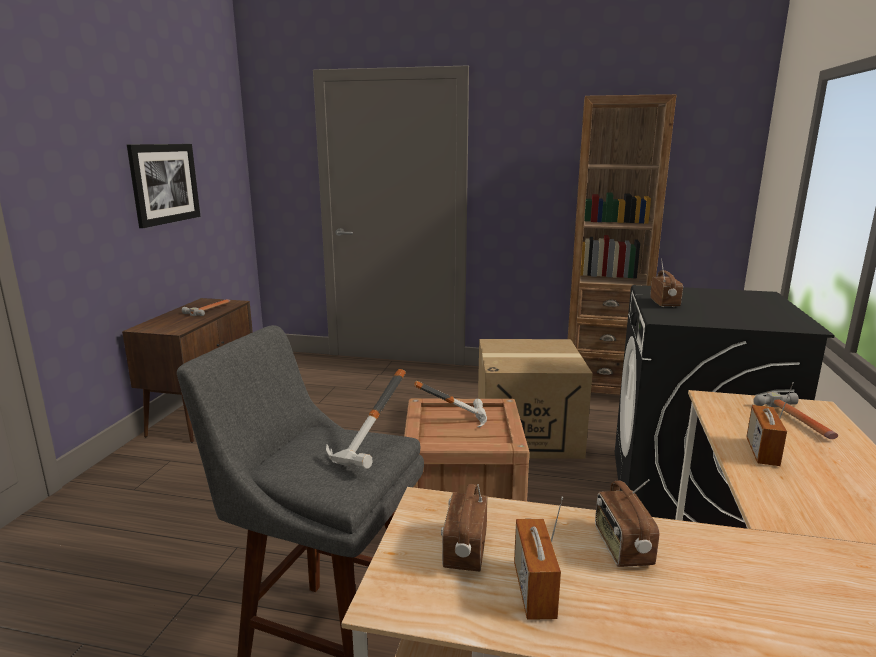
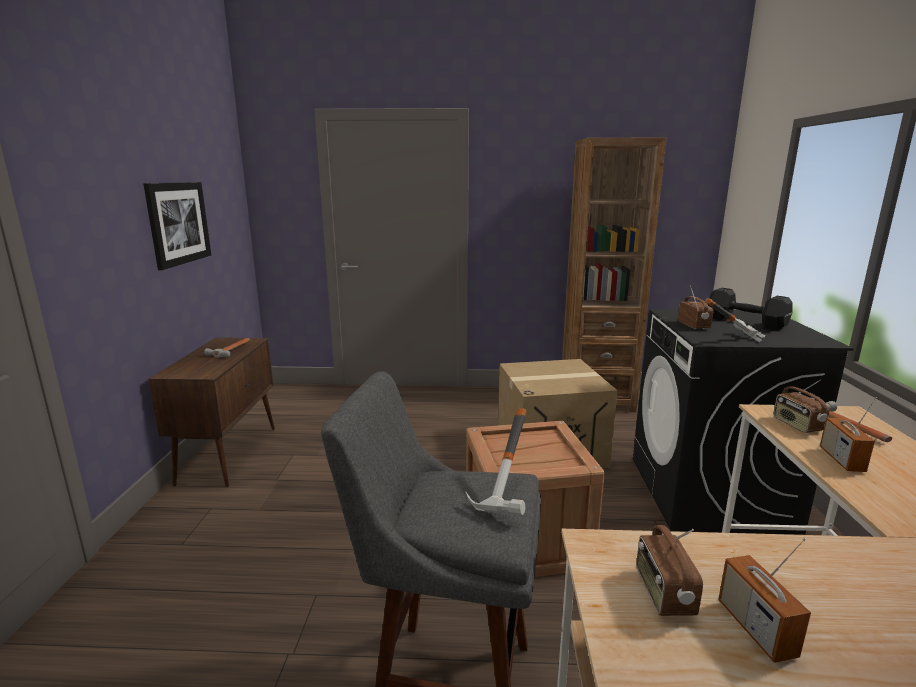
camera: 10 degrees left, 0 degrees up
hammer [414,381,487,427] -> hammer moved to [705,298,765,342]
radio [595,479,659,567] -> radio moved to [774,380,829,433]
none -> black dumbbell [707,288,793,330]

